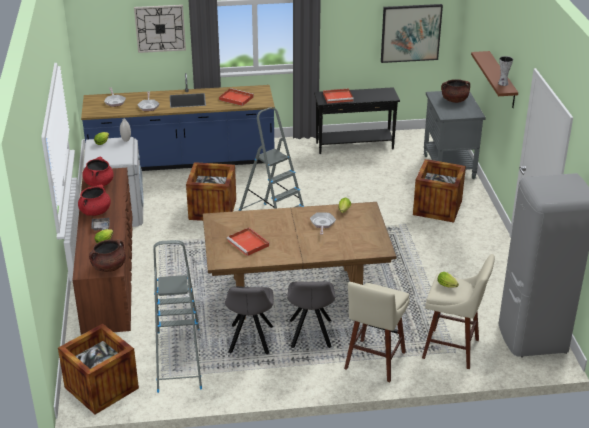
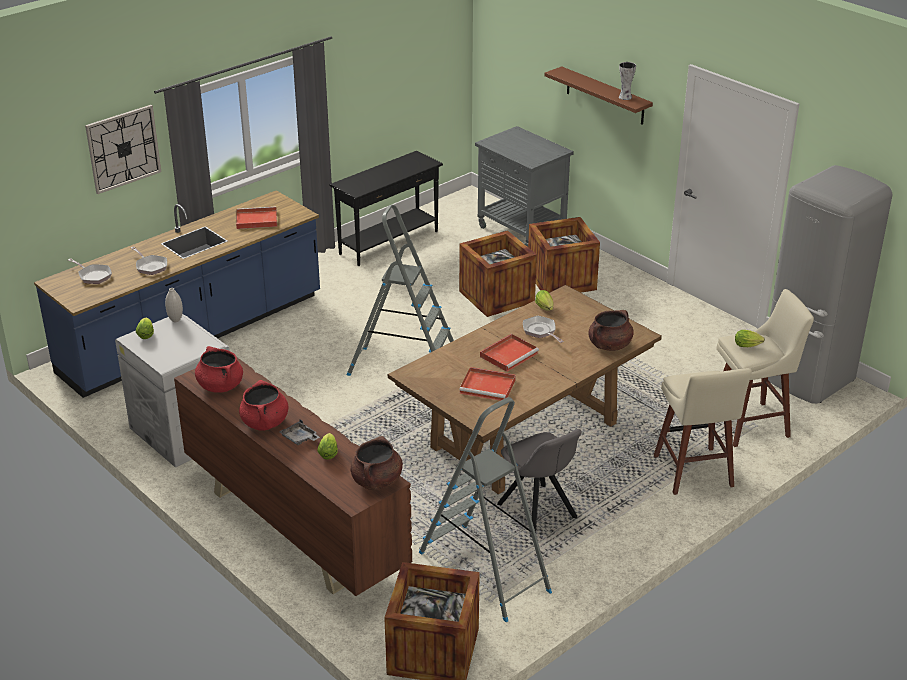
camera: 35 degrees left, 0 degrees up
crate [186,162,236,221] -> crate moved to [459,230,537,317]
grey chair [287,281,335,348] -> none
red tray [323,88,354,103] -> red tray moved to [480,334,539,372]
picture [381,4,443,63] -> none
brown cooking pot [441,79,470,103] -> brown cooking pot moved to [589,310,634,351]

